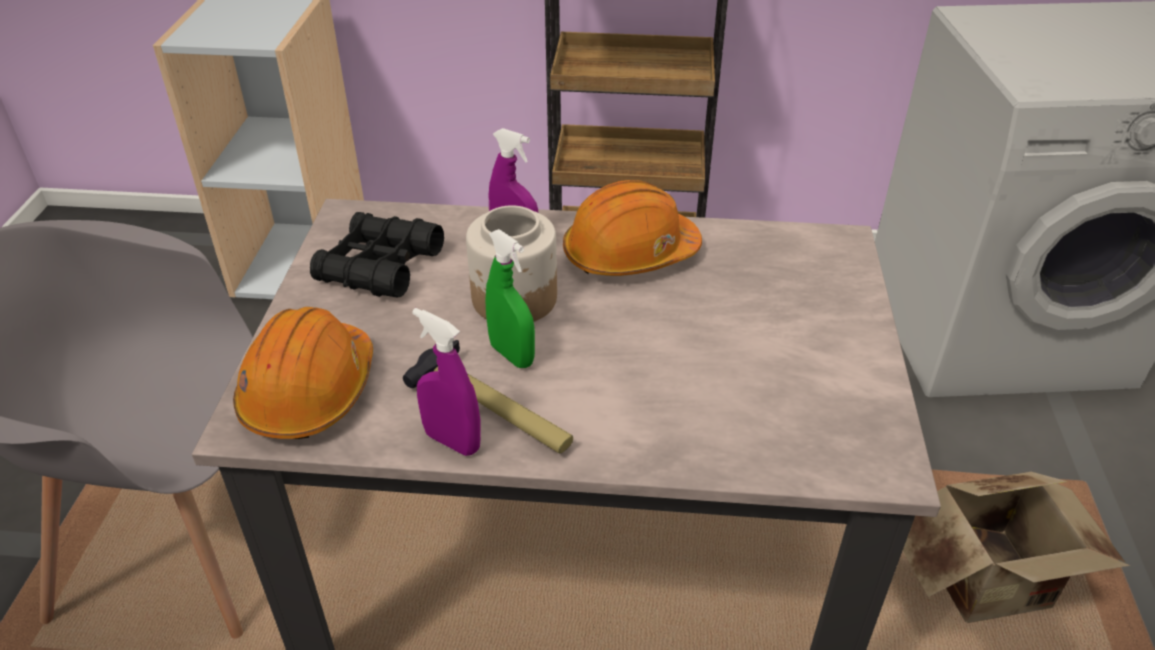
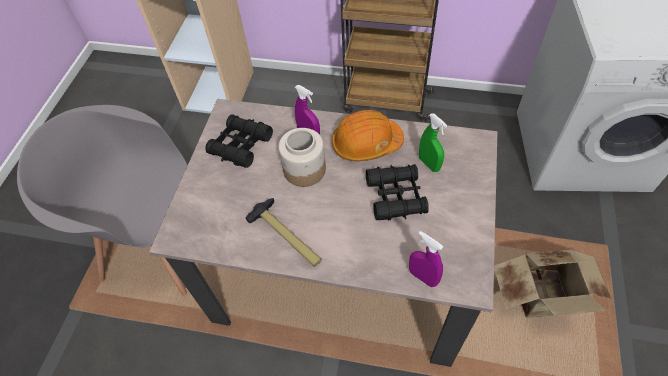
camera: 10 degrees right, 15 degrees up
orange hard hat [233,307,373,439] -> none
purple spray bottle [412,308,481,456] -> purple spray bottle moved to [409,231,443,287]
green spray bottle [485,229,535,368] -> green spray bottle moved to [419,113,447,172]
none -> black binoculars [366,164,429,220]

